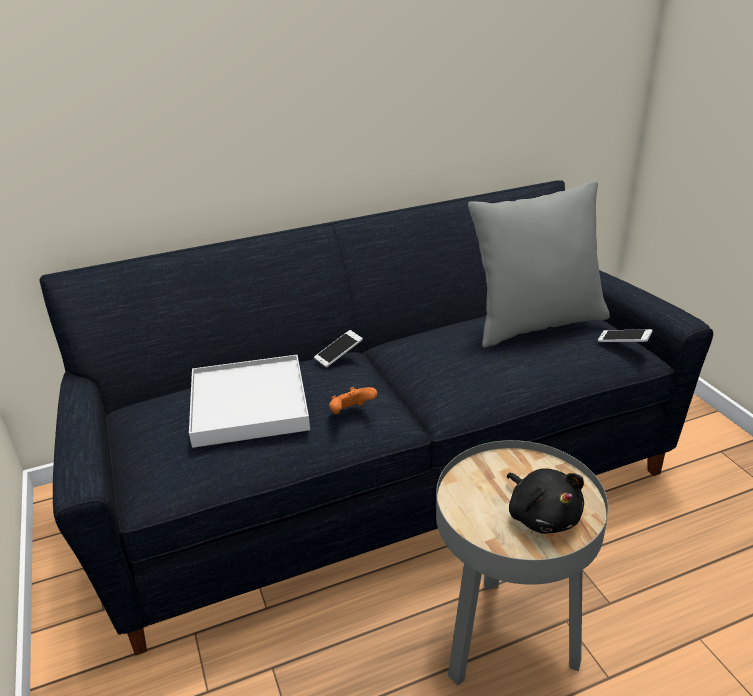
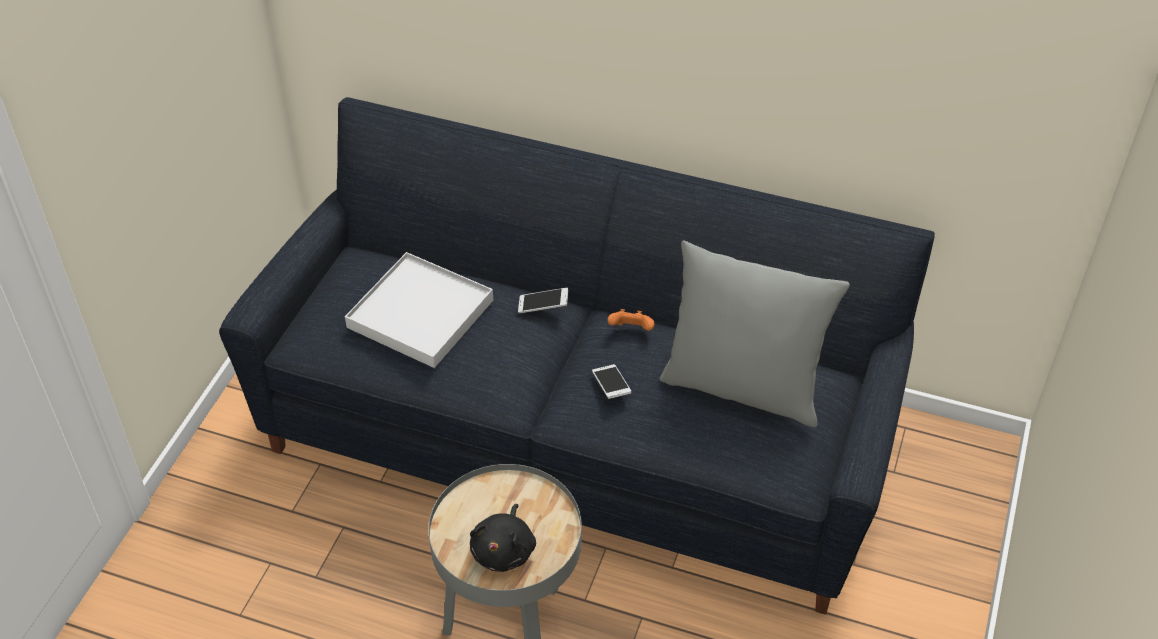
camera: 40 degrees right, 15 degrees up
orange game controller [329,387,377,414] -> orange game controller moved to [608,309,655,331]
phone [598,329,652,342] -> phone moved to [592,364,631,399]

